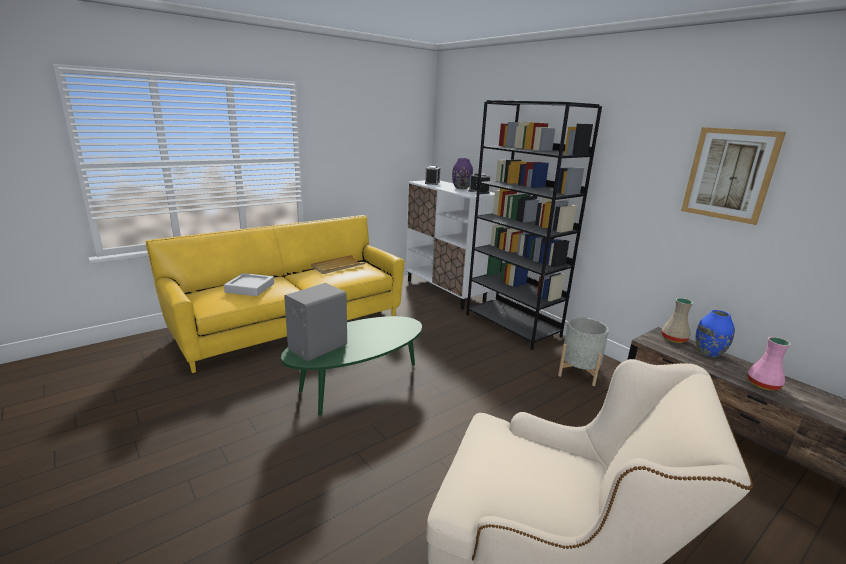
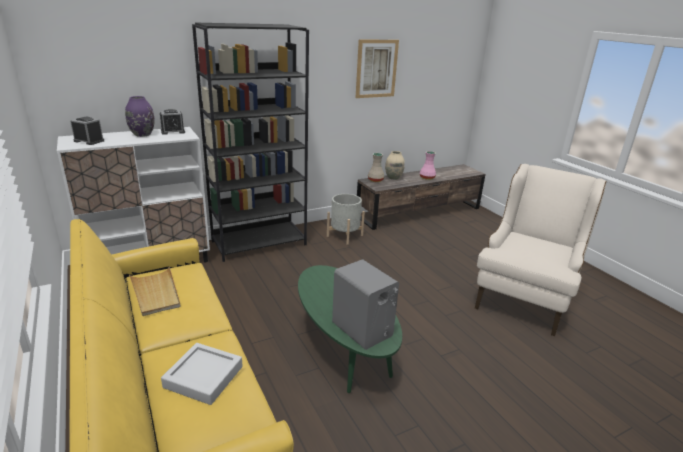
camera: 80 degrees left, 5 degrees up
blue vase [695,310,735,357] -> beige vase [385,151,405,180]

